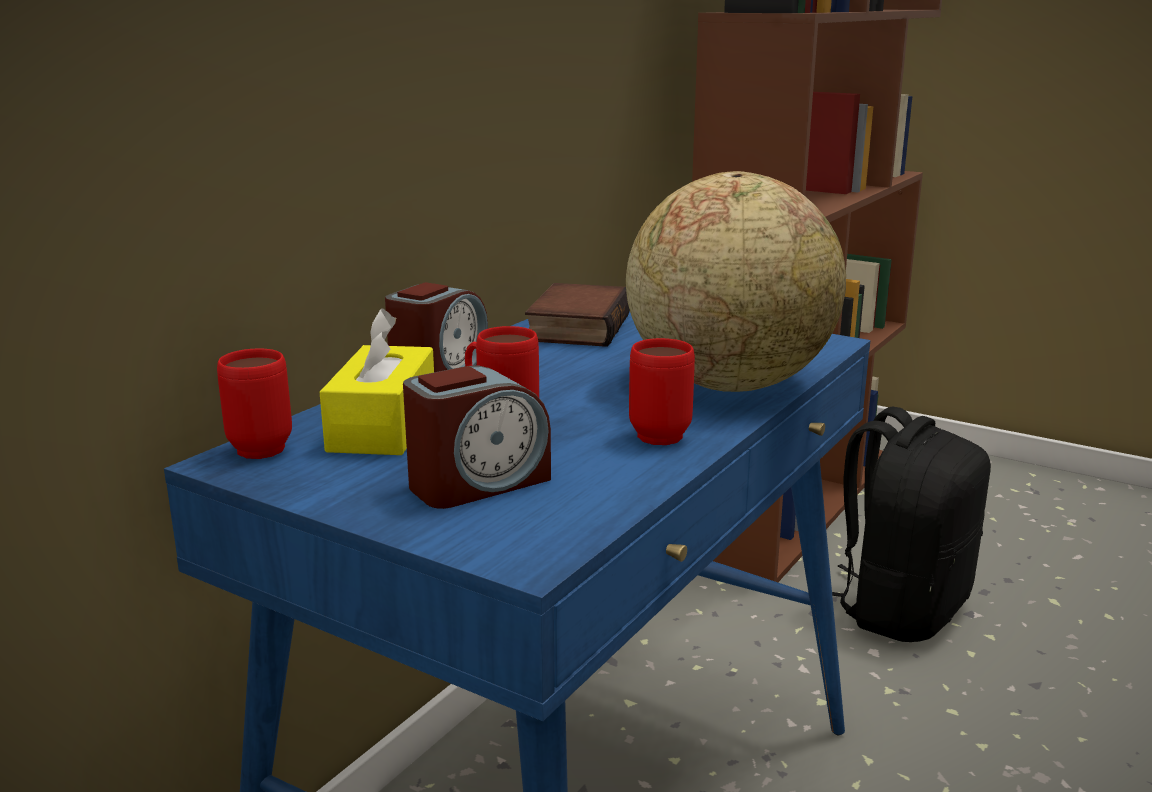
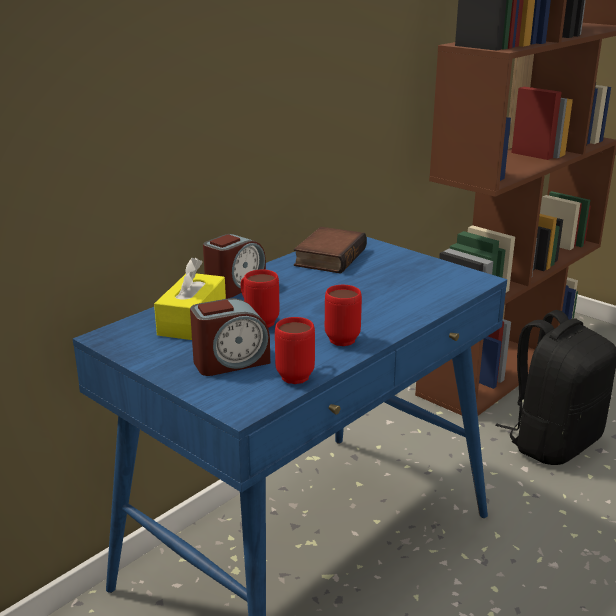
camera: 10 degrees right, 5 degrees up
red mug [217,349,292,459] -> red mug moved to [275,317,315,384]
globe [626,171,846,392] -> none

